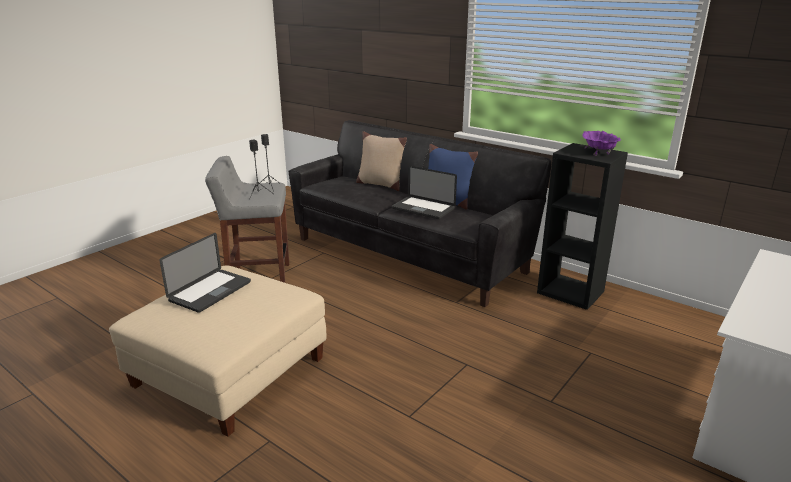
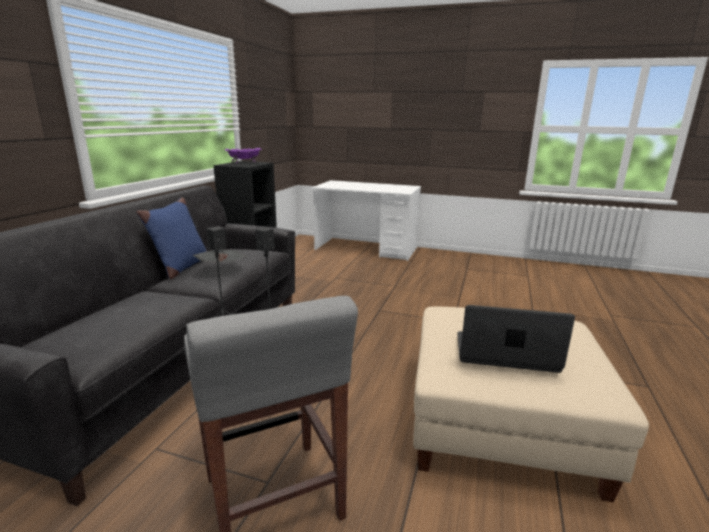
camera: 110 degrees left, 5 degrees down
beige pillow [356,131,407,191] -> none
laptop [392,166,457,219] -> newspaper [192,249,246,262]

